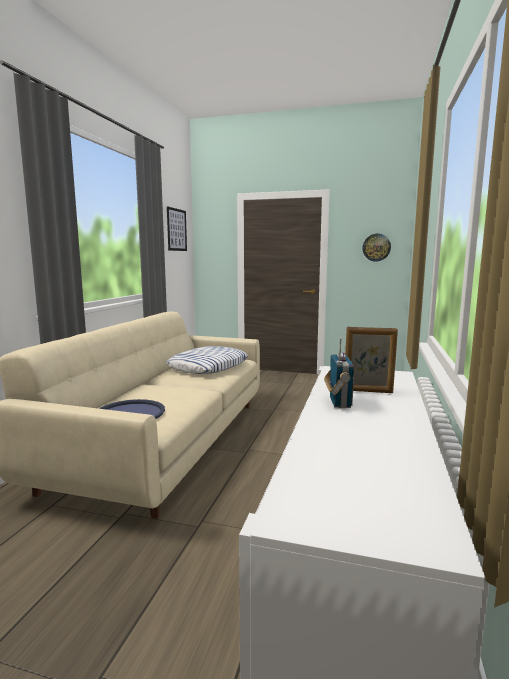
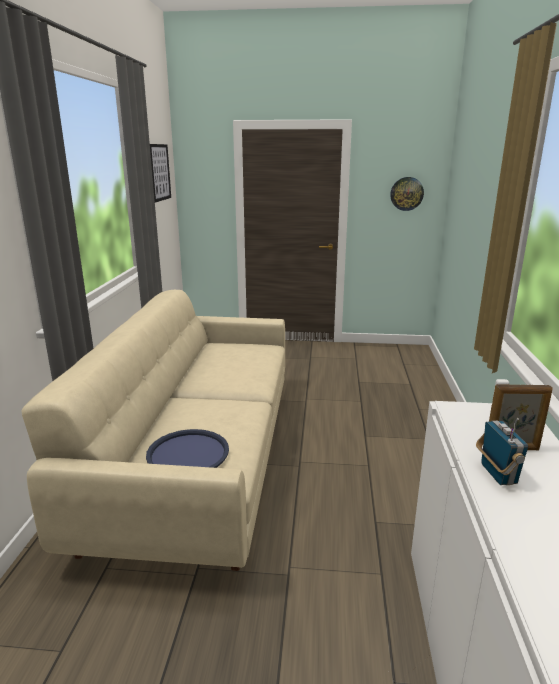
camera: 10 degrees left, 10 degrees up
pillow [166,346,248,374] -> none

